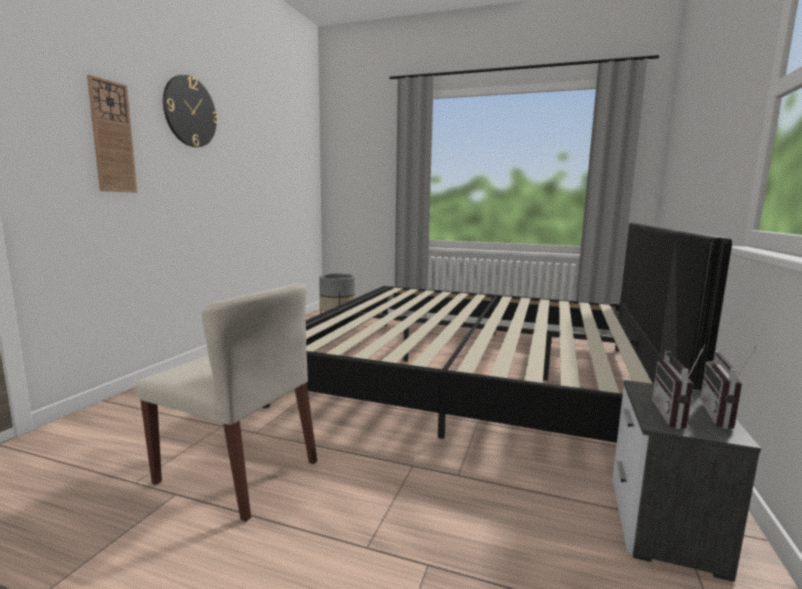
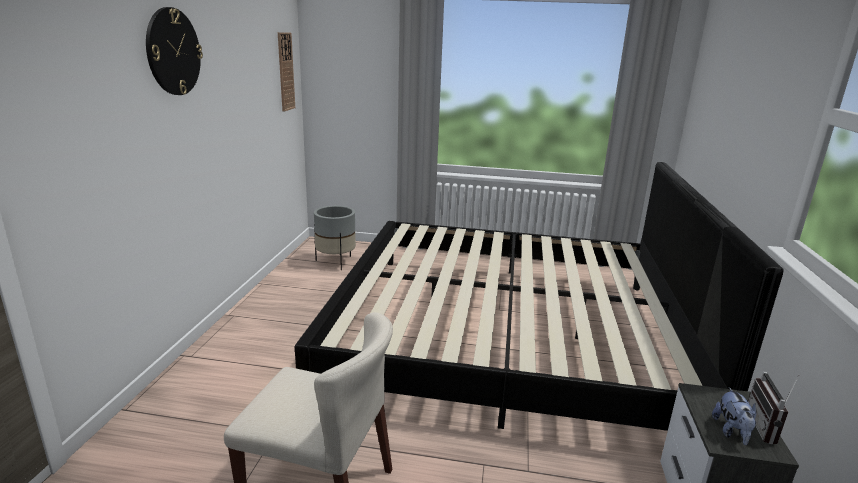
camera: 10 degrees left, 10 degrees up
wall clock [87,75,137,193] -> wall clock moved to [278,32,295,112]
radio [652,345,705,429] -> plush toy [712,387,757,445]

